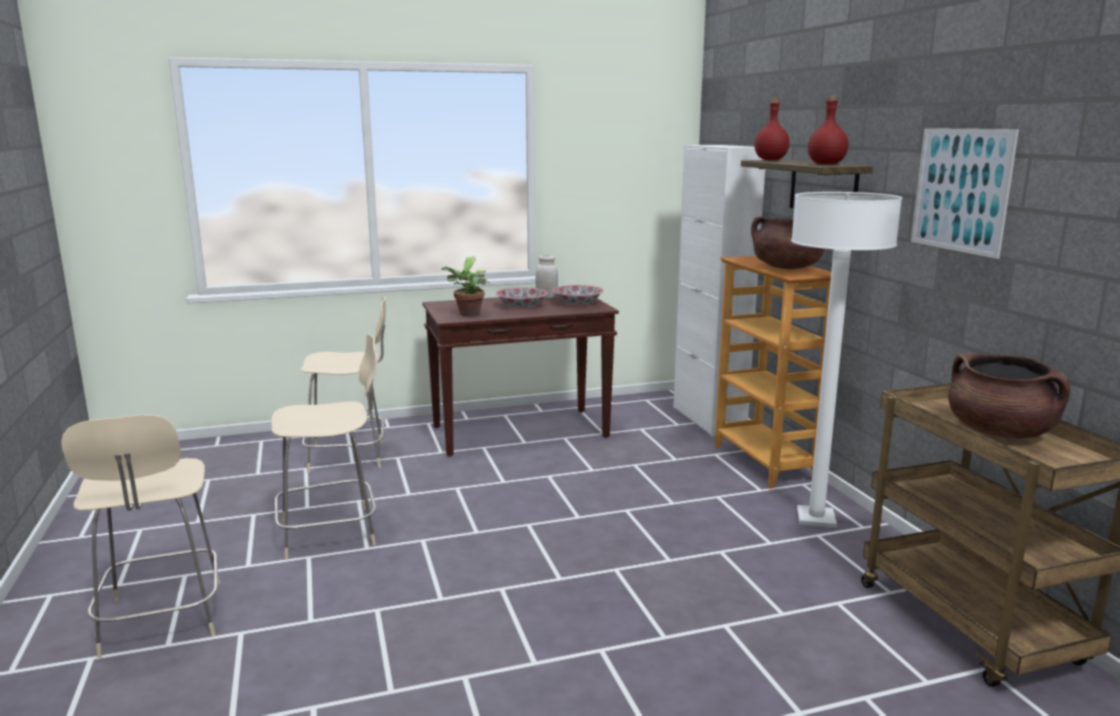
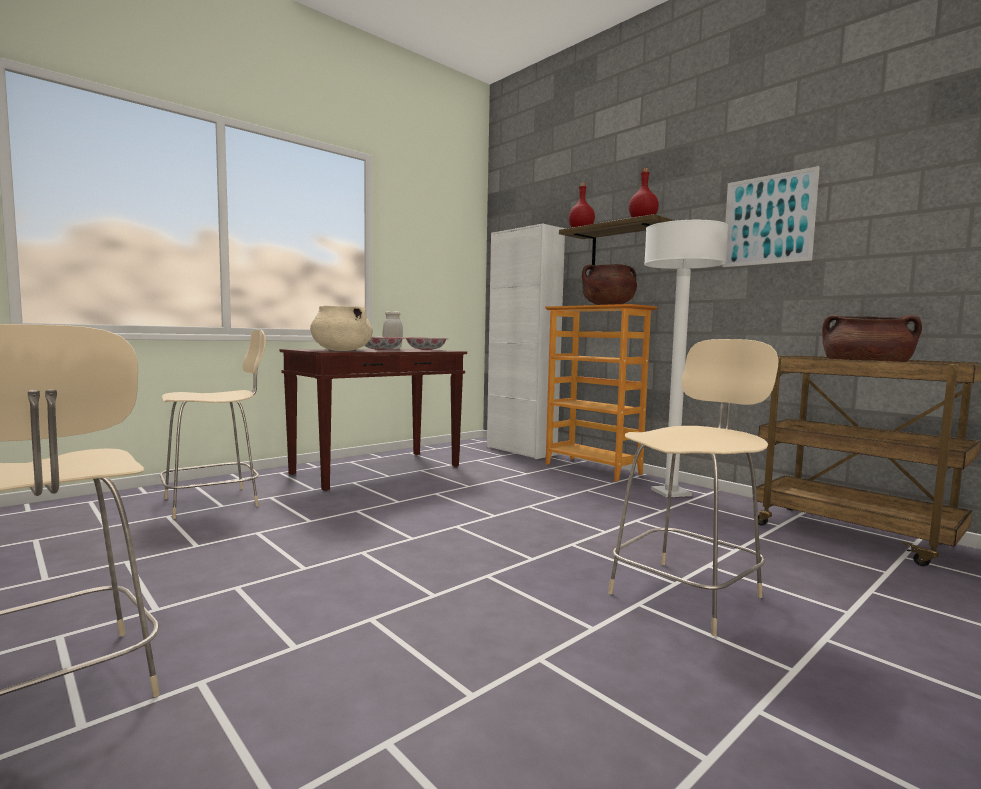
camera: 25 degrees left, 10 degrees down
beige chair [271,334,377,560] -> beige chair moved to [608,339,778,636]
potted plant [442,256,490,317] -> beige cooking pot [310,306,373,351]

